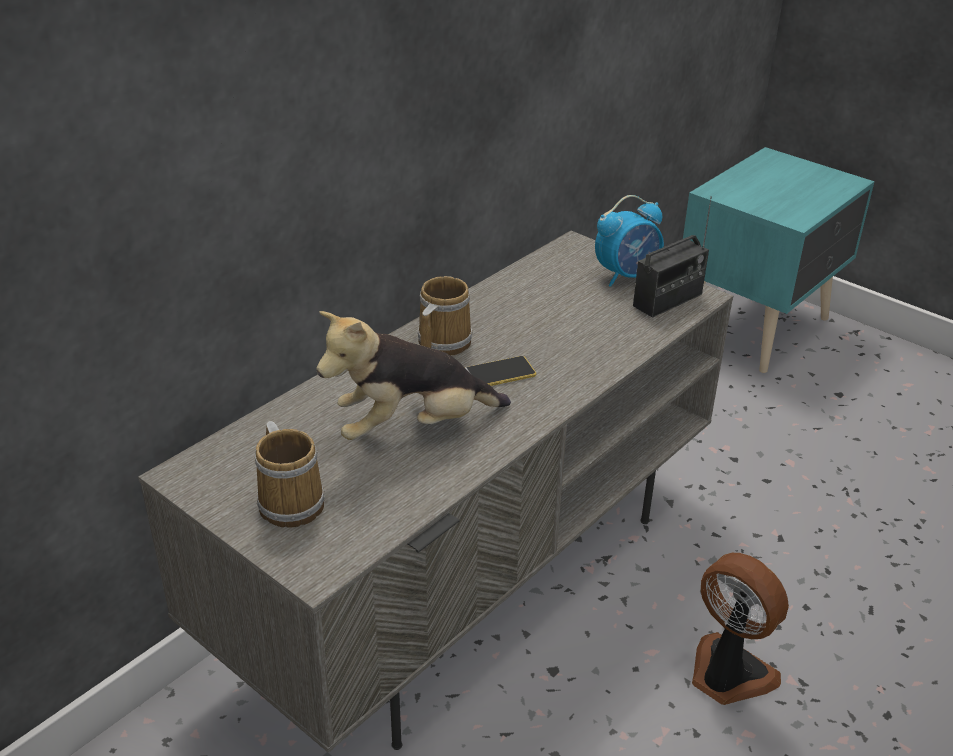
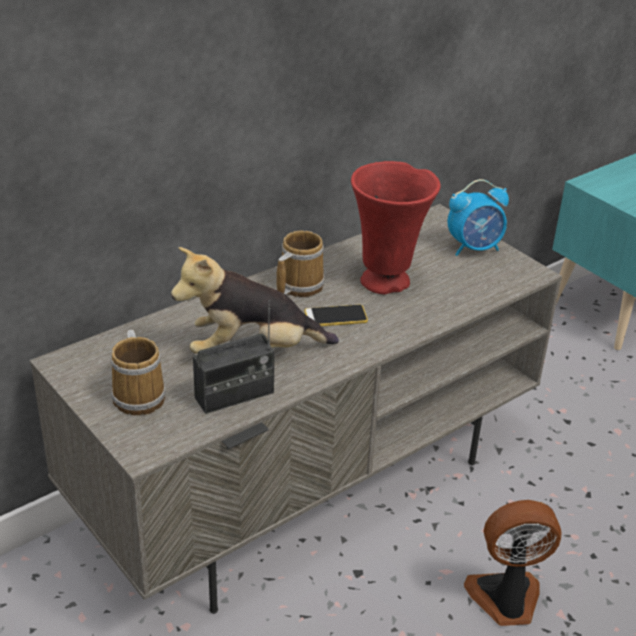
camera: 10 degrees right, 0 degrees up
radio [633,196,712,318] -> radio moved to [193,300,275,414]
fan [692,553,789,705] -> fan turned 60 degrees counterclockwise [464,500,561,626]
none -> red vase [351,161,441,294]

